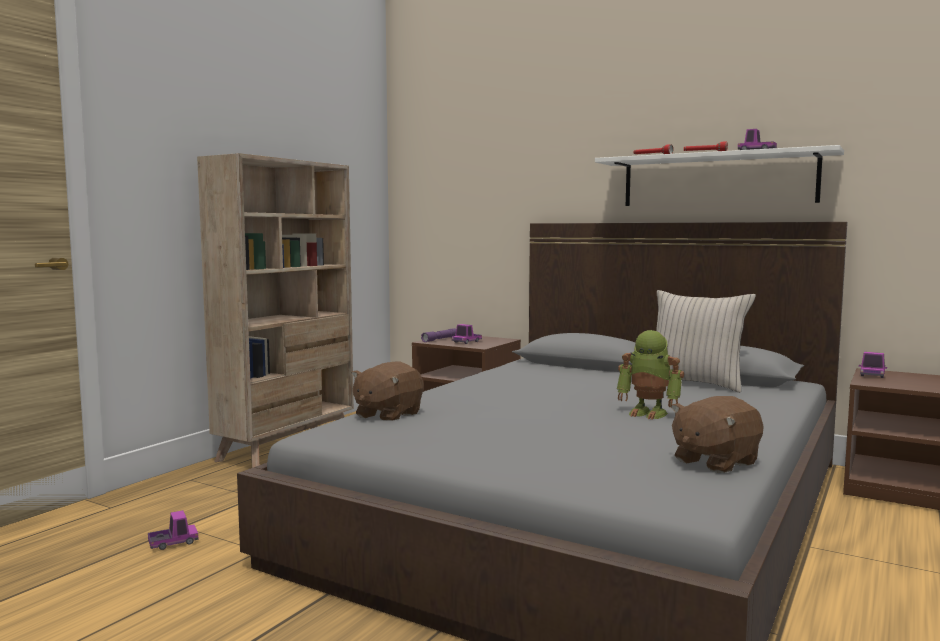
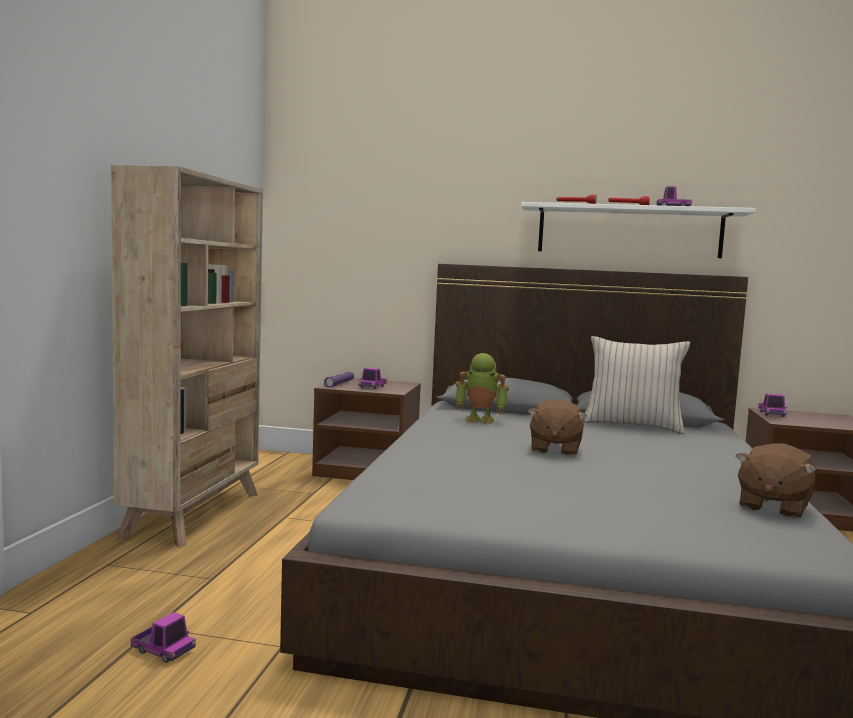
camera: 20 degrees left, 0 degrees up
toy truck [148,510,199,550] -> toy truck turned 75 degrees clockwise [131,612,196,662]
brown plush toy [351,362,424,421] -> brown plush toy moved to [528,399,587,456]
toy robot [617,330,684,420] -> toy robot moved to [455,353,509,424]

